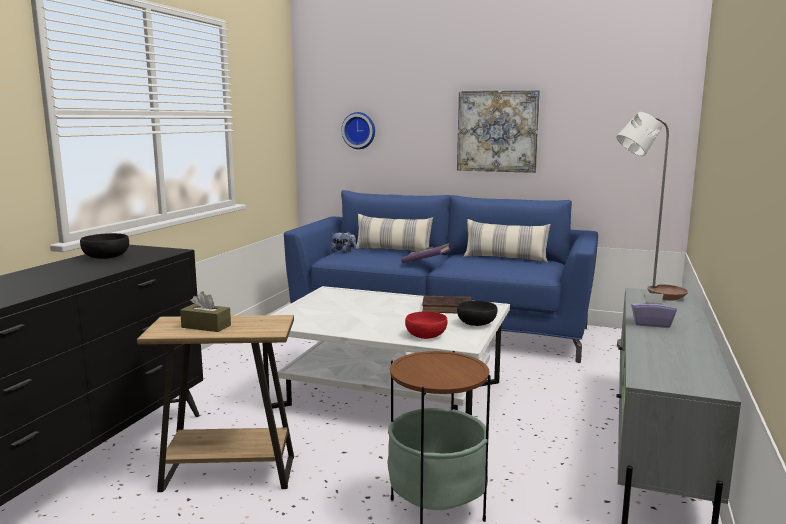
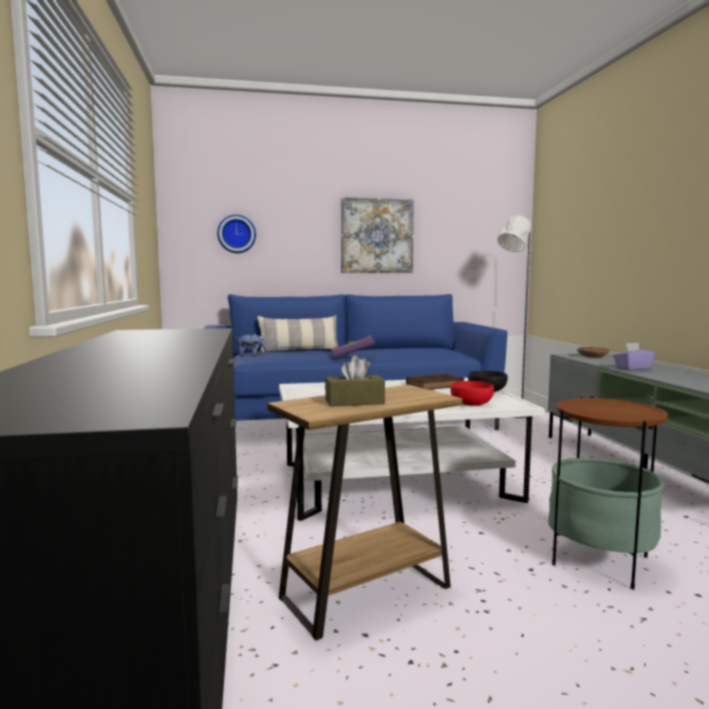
camera: 30 degrees left, 5 degrees down
black bowl [80,233,129,259] -> none
pillow [463,219,551,263] -> none

